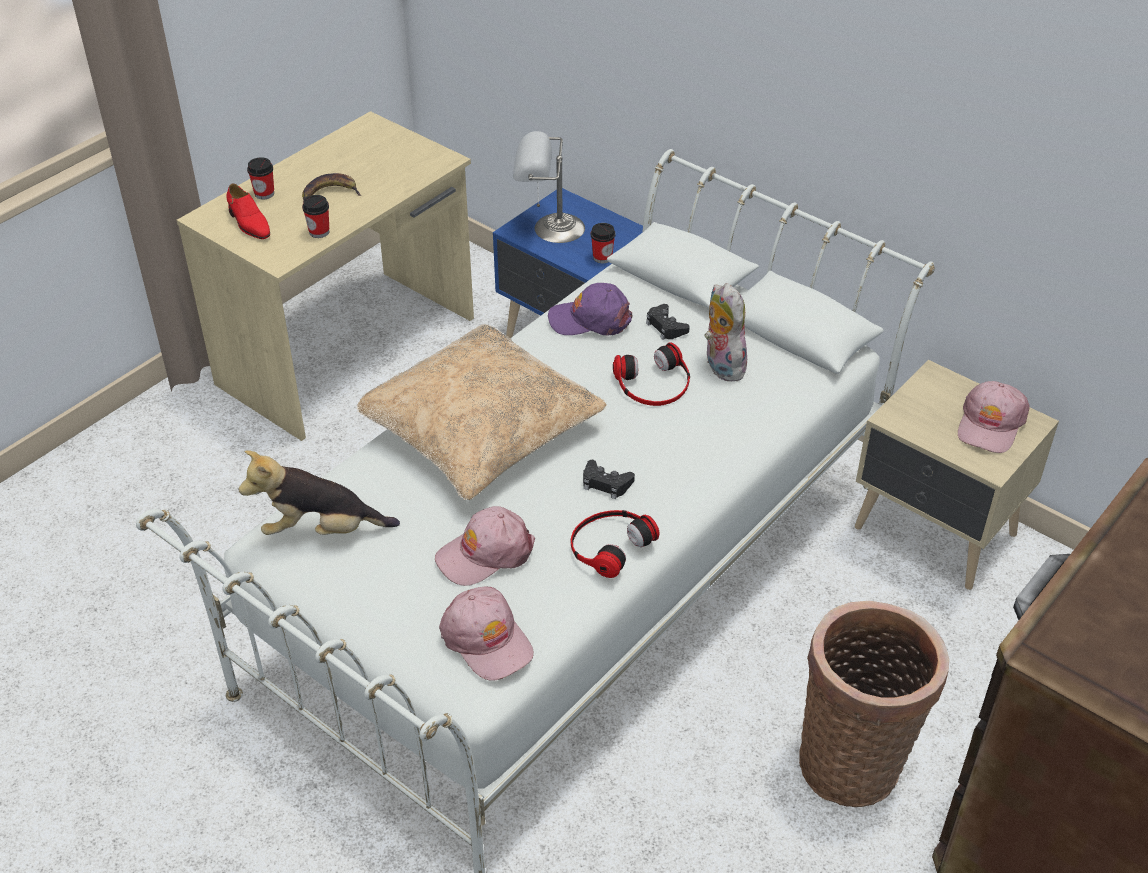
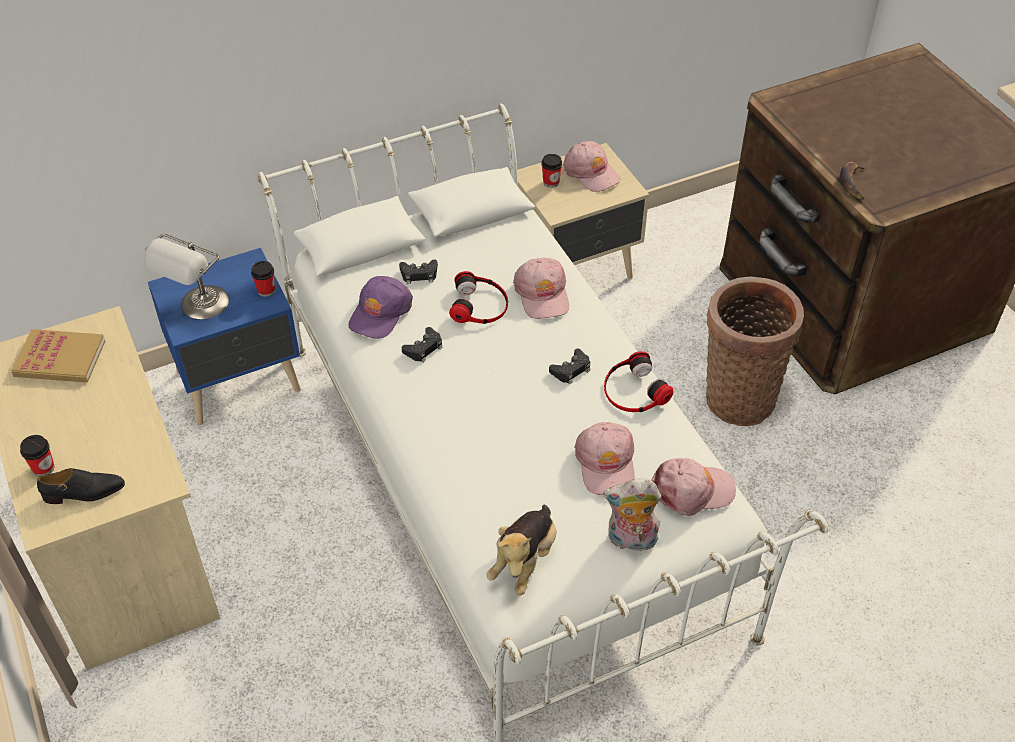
camera: 65 degrees left, 5 degrees up
red shoe [226,184,270,239] -> black shoe [37,468,125,504]
banana [302,173,361,200] -> banana moved to [840,162,867,200]
cup [302,195,329,238] -> cup moved to [541,154,562,188]
beige pillow [356,324,607,501] -> none
plush toy [704,283,747,381] -> plush toy moved to [603,479,661,552]
none -> book [12,329,105,383]
none -> black game controller [402,327,443,362]
none -> pink cap [513,258,569,319]

